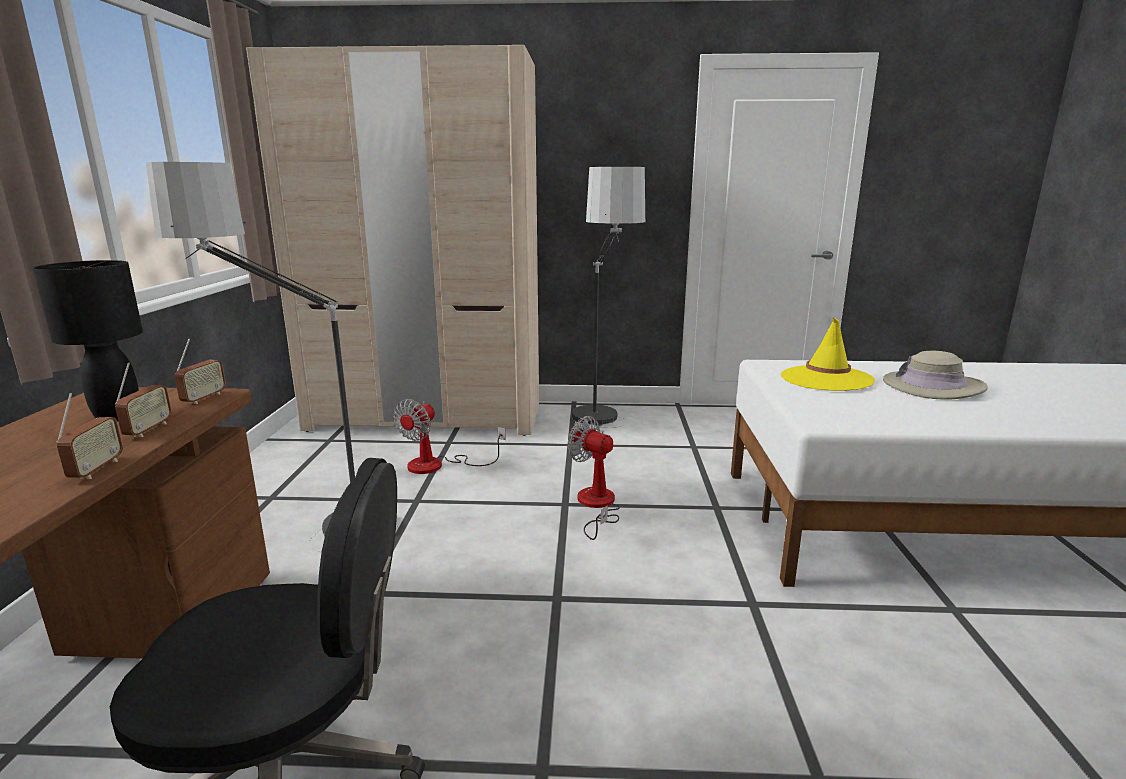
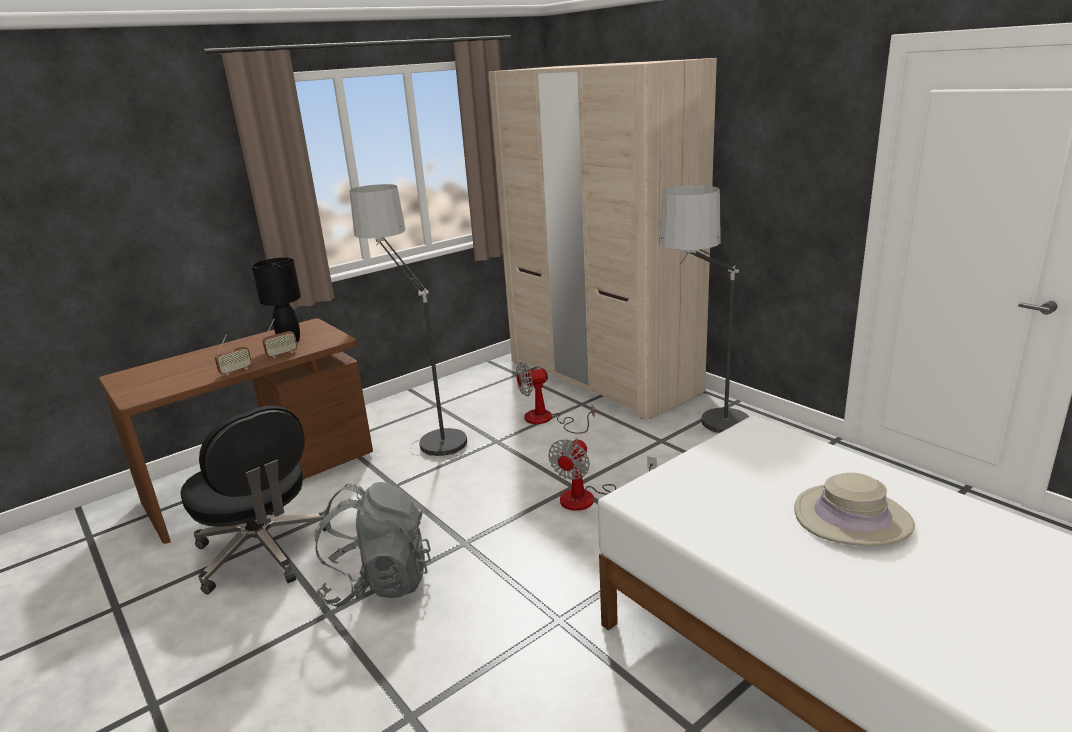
camera: 50 degrees right, 5 degrees up
radio [175,339,226,404] -> none
fan [568,416,620,540] -> fan turned 150 degrees counterclockwise [548,438,656,511]
yellow hat [781,318,875,391] -> none
none -> grey backpack [314,482,431,607]

